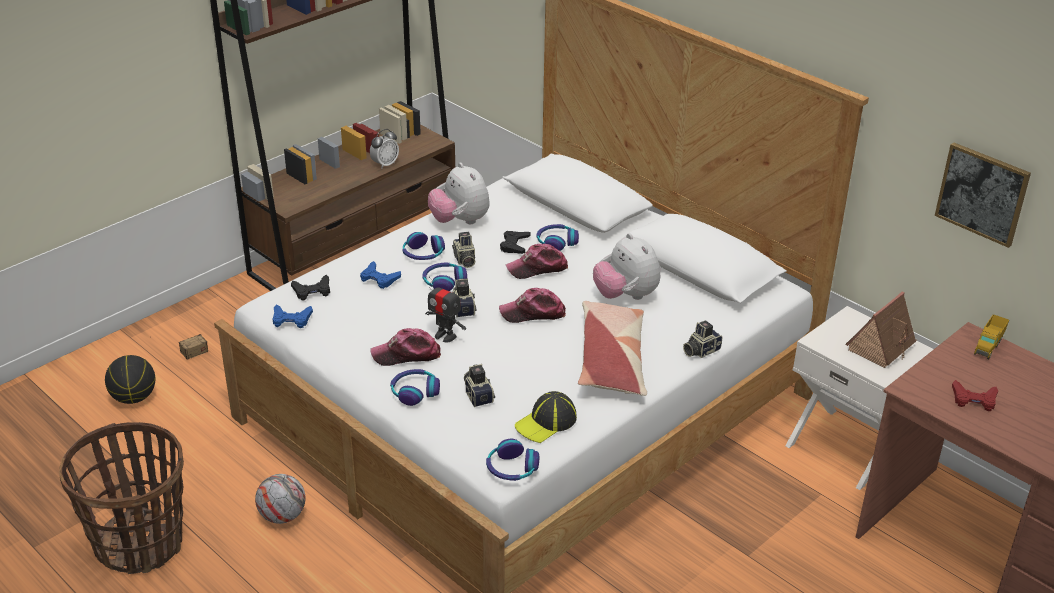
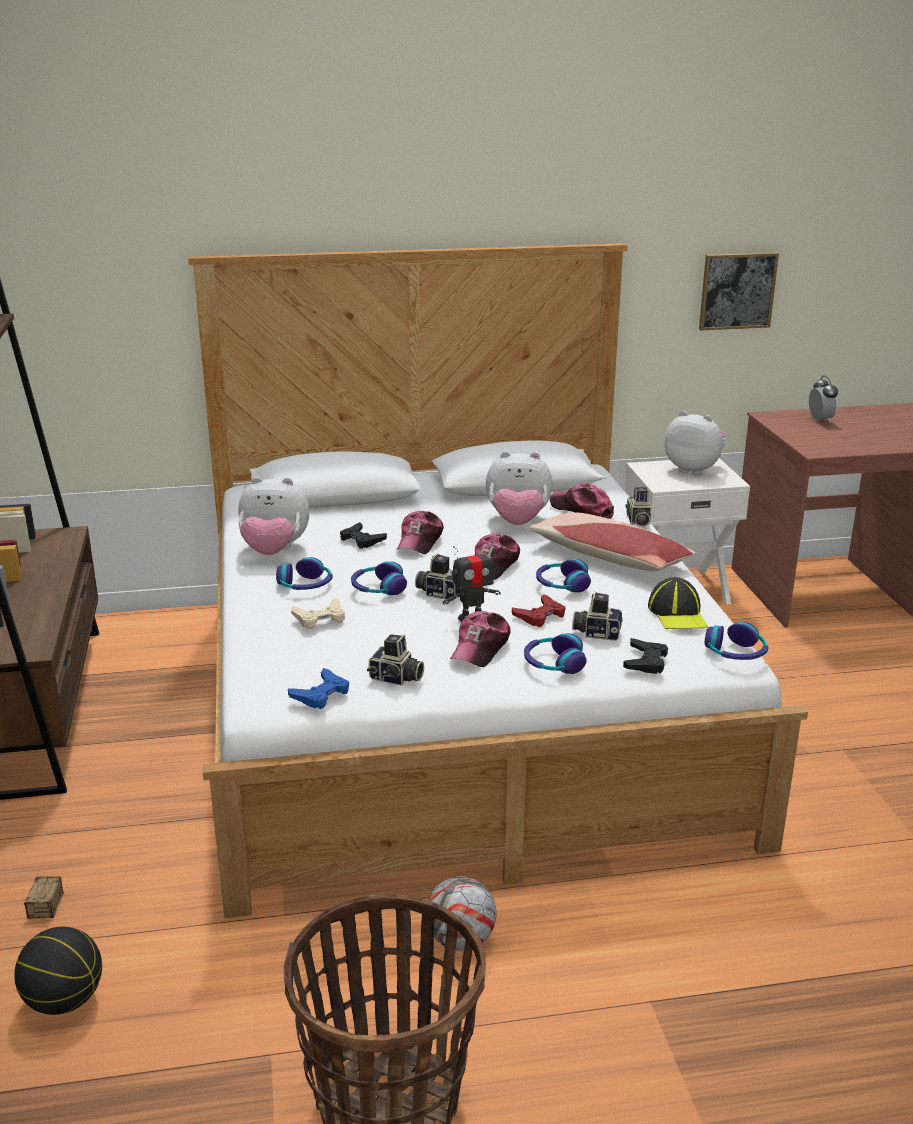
camera: 55 degrees left, 10 degrees down
black game controller [291,275,330,300] -> black game controller moved to [623,638,668,674]
blue game controller [360,261,401,289] -> beige game controller [291,598,345,629]
alarm clock [370,129,399,169] -> alarm clock moved to [809,375,838,423]
camera [452,232,475,268] -> camera moved to [367,634,424,686]
headphones [537,224,579,251] -> headphones moved to [536,559,591,592]
toy house [845,292,917,368] -> plush toy [664,411,726,476]
red game controller [952,380,998,411] -> red game controller moved to [512,594,566,627]
toy truck [974,314,1009,359] -> none
none -> cap [550,483,614,519]

